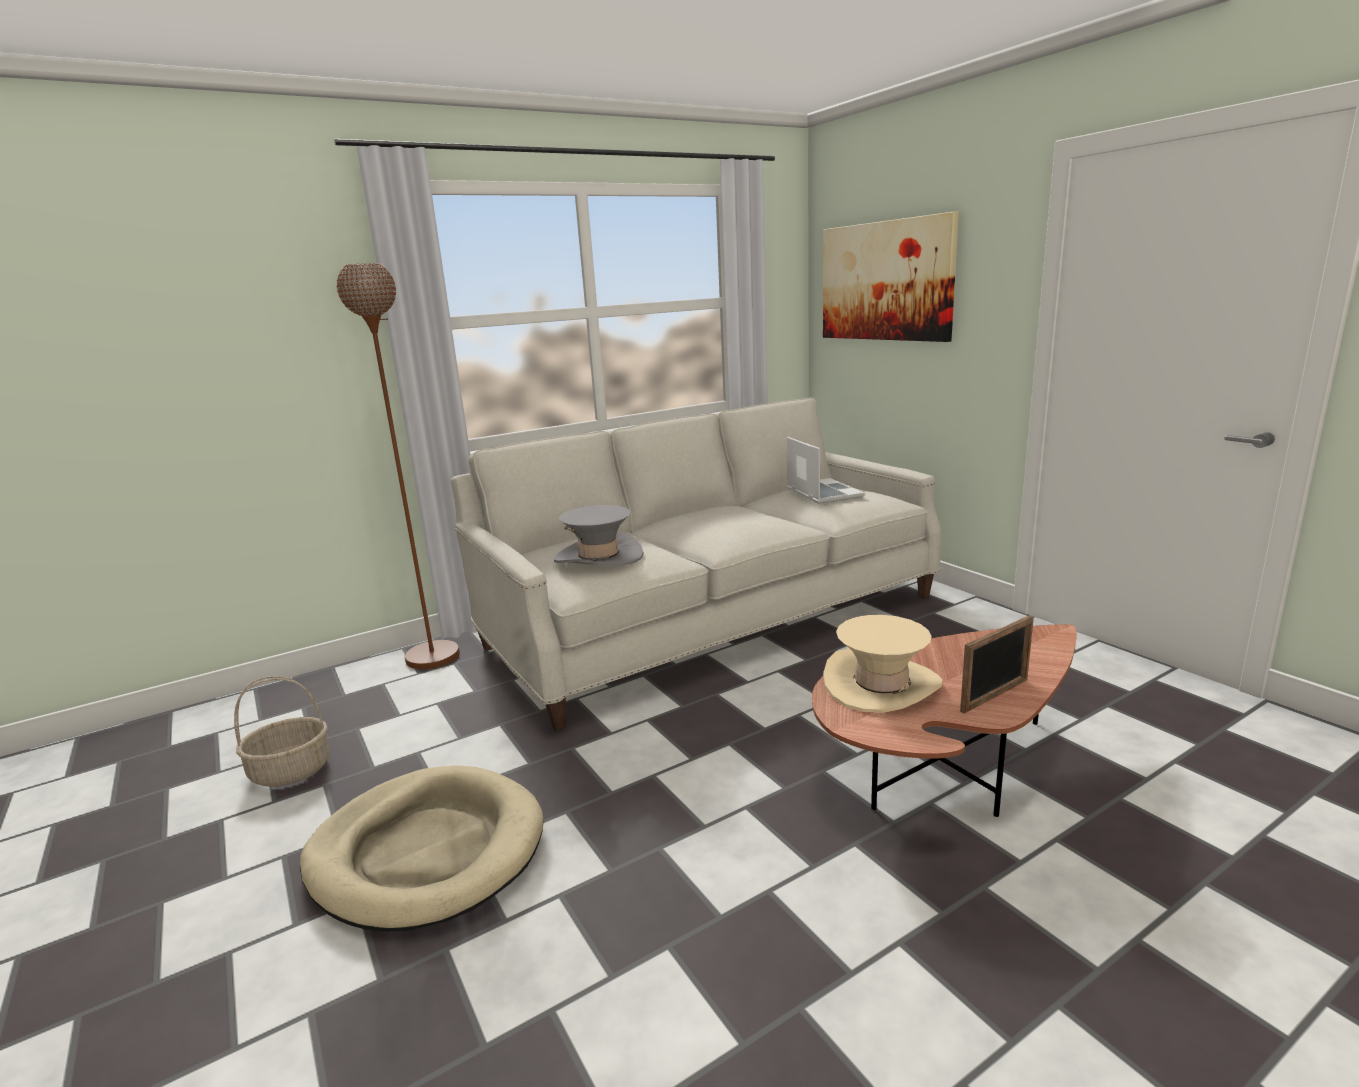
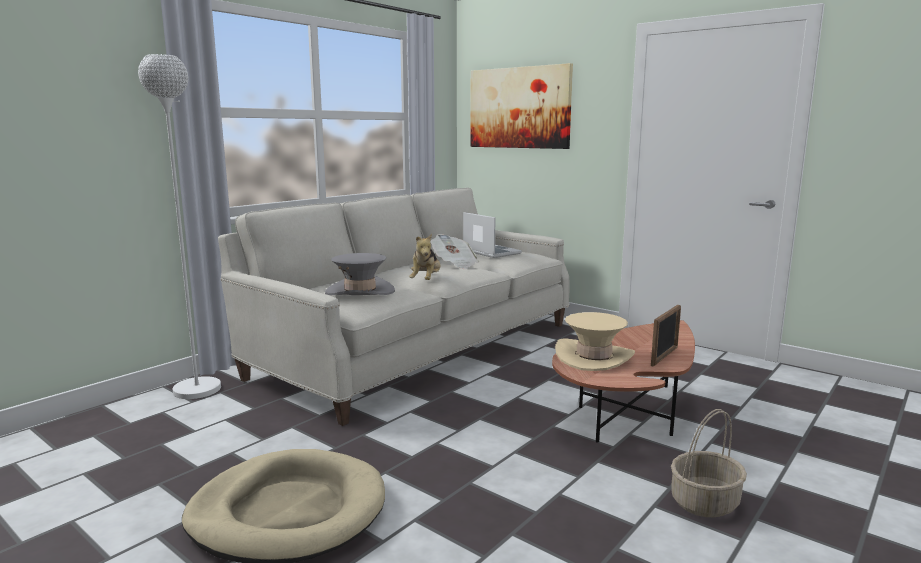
camera: 20 degrees left, 5 degrees down
basket [234,676,330,787] -> basket moved to [671,409,747,517]
brown floor lamp [337,263,460,669] -> white floor lamp [138,54,221,399]
none -> plush toy [409,234,441,280]
none -> newspaper [431,234,479,269]

